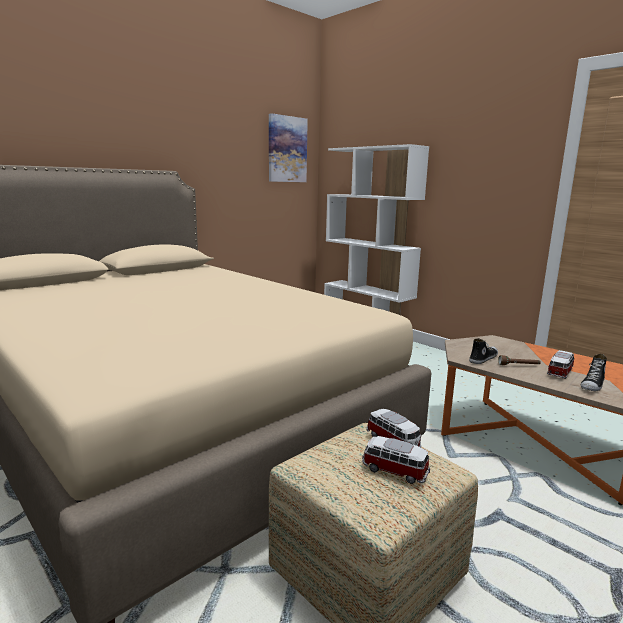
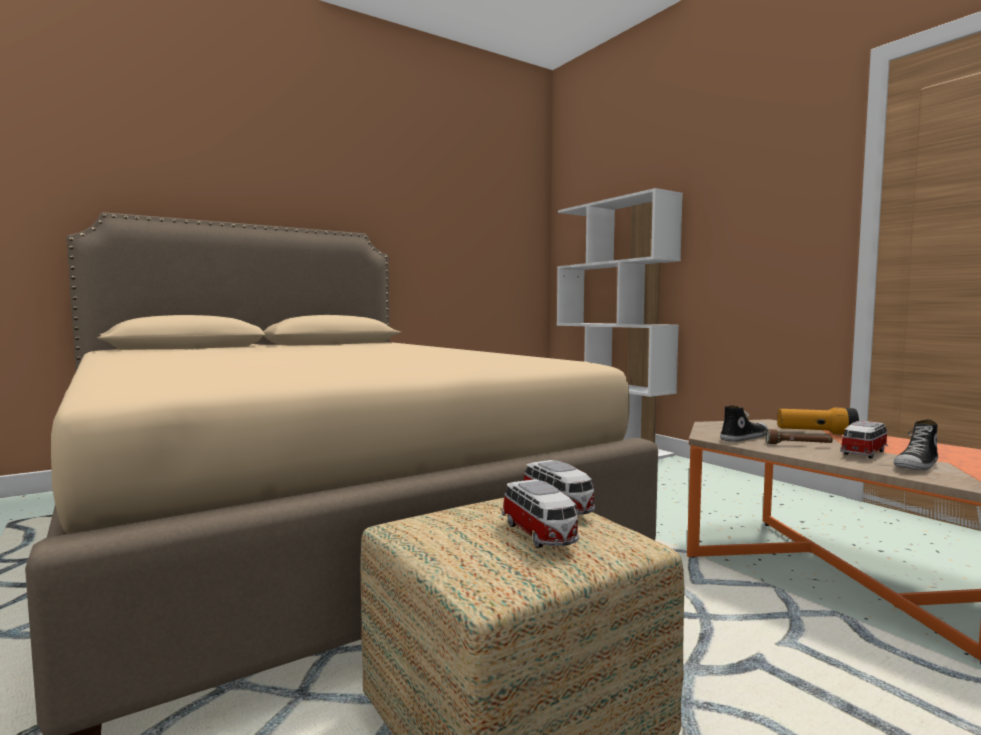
camera: 10 degrees right, 10 degrees down
picture [269,113,308,182] -> none
toy car [362,436,430,484] -> toy car turned 150 degrees counterclockwise [502,479,580,548]
none -> flashlight [777,408,859,435]

